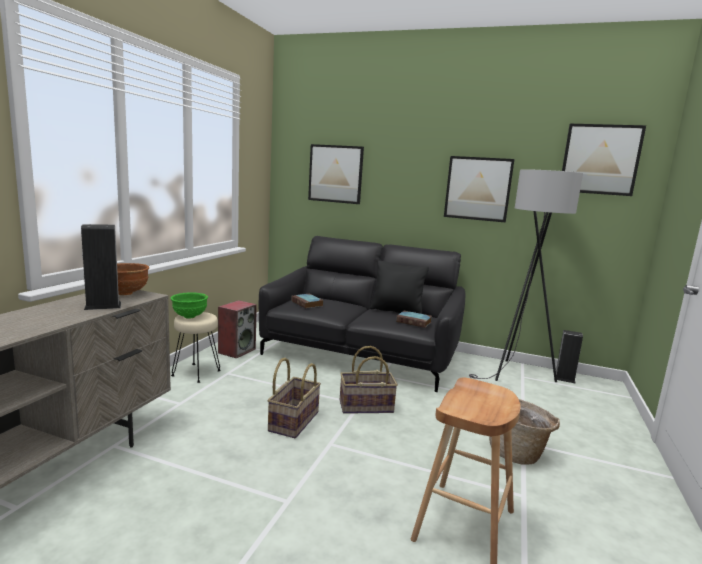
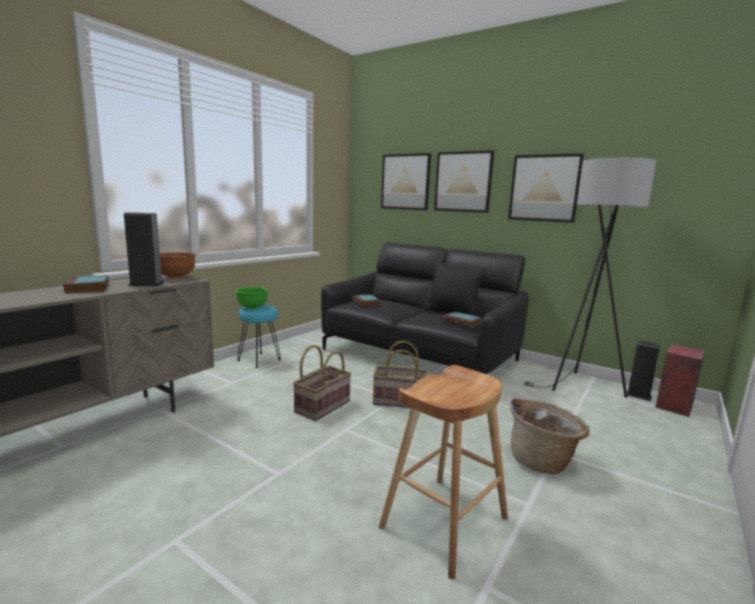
camera: 15 degrees right, 0 degrees up
beige stool [171,312,221,383] -> turquoise stool [237,305,281,368]
speaker [218,300,257,359] -> speaker moved to [655,344,705,417]
picture [562,124,646,196] -> picture moved to [434,150,494,213]
none -> book [63,275,109,294]

